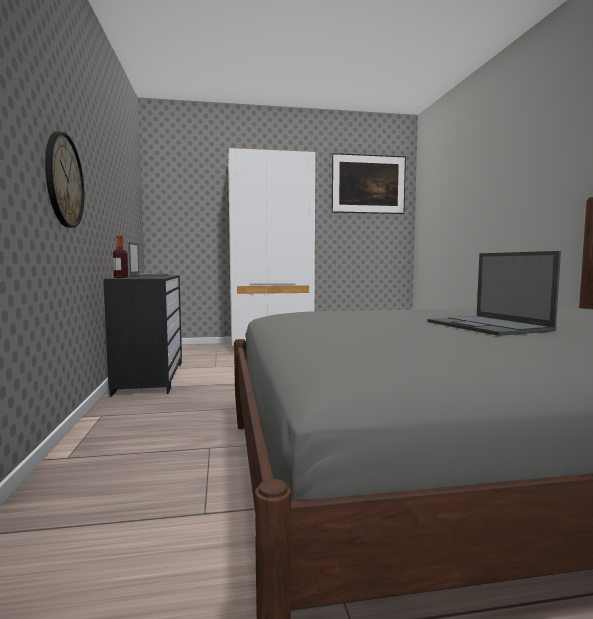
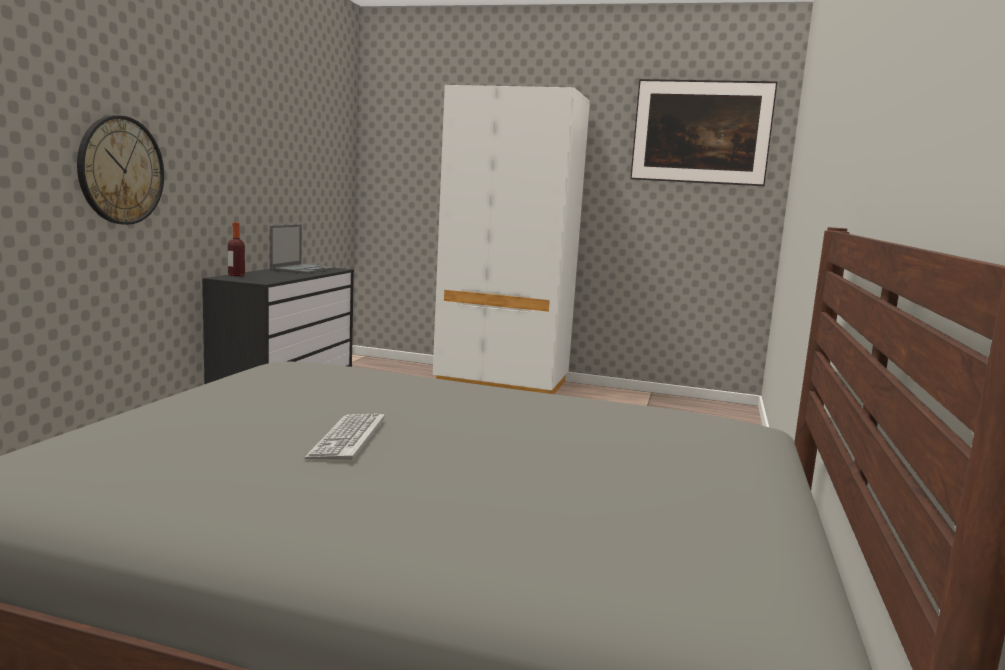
camera: 25 degrees right, 5 degrees up
laptop [427,251,561,336] -> keyboard [304,414,385,460]

